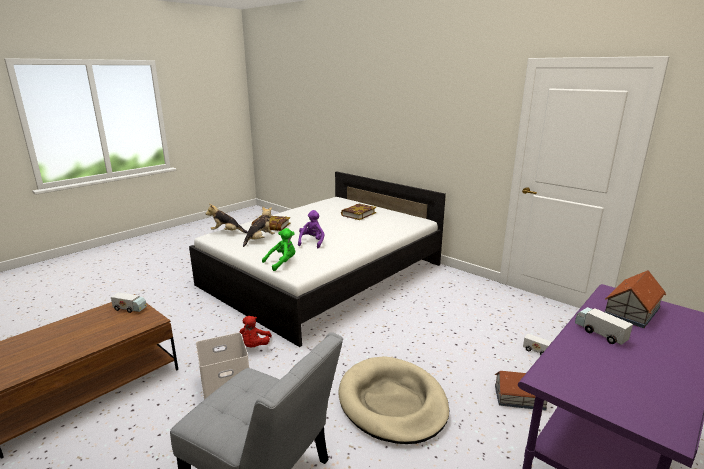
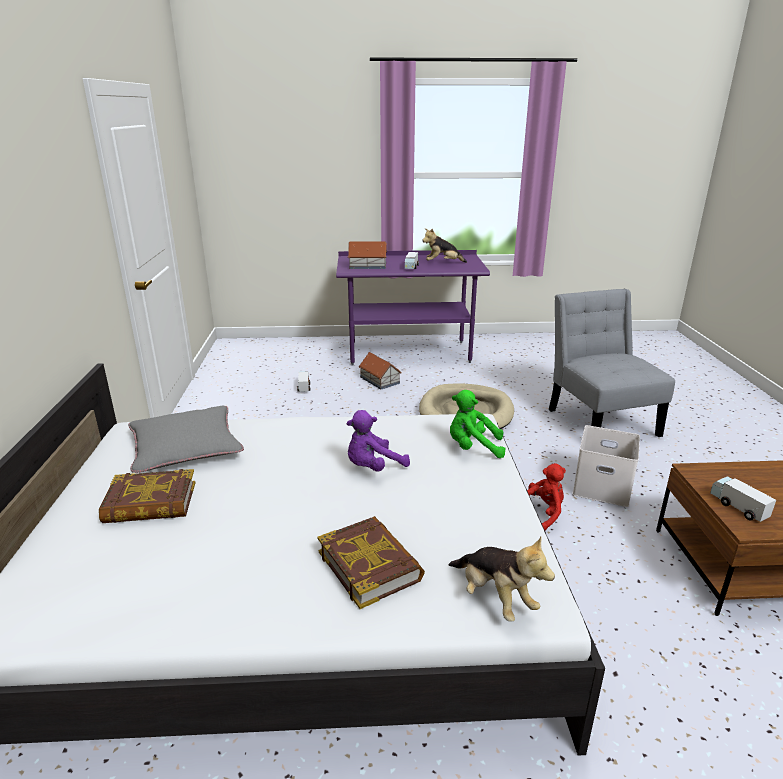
camera: 135 degrees left, 5 degrees up
plush toy [243,206,275,247] -> plush toy moved to [422,228,467,263]
none -> grey pillow [128,406,244,473]

